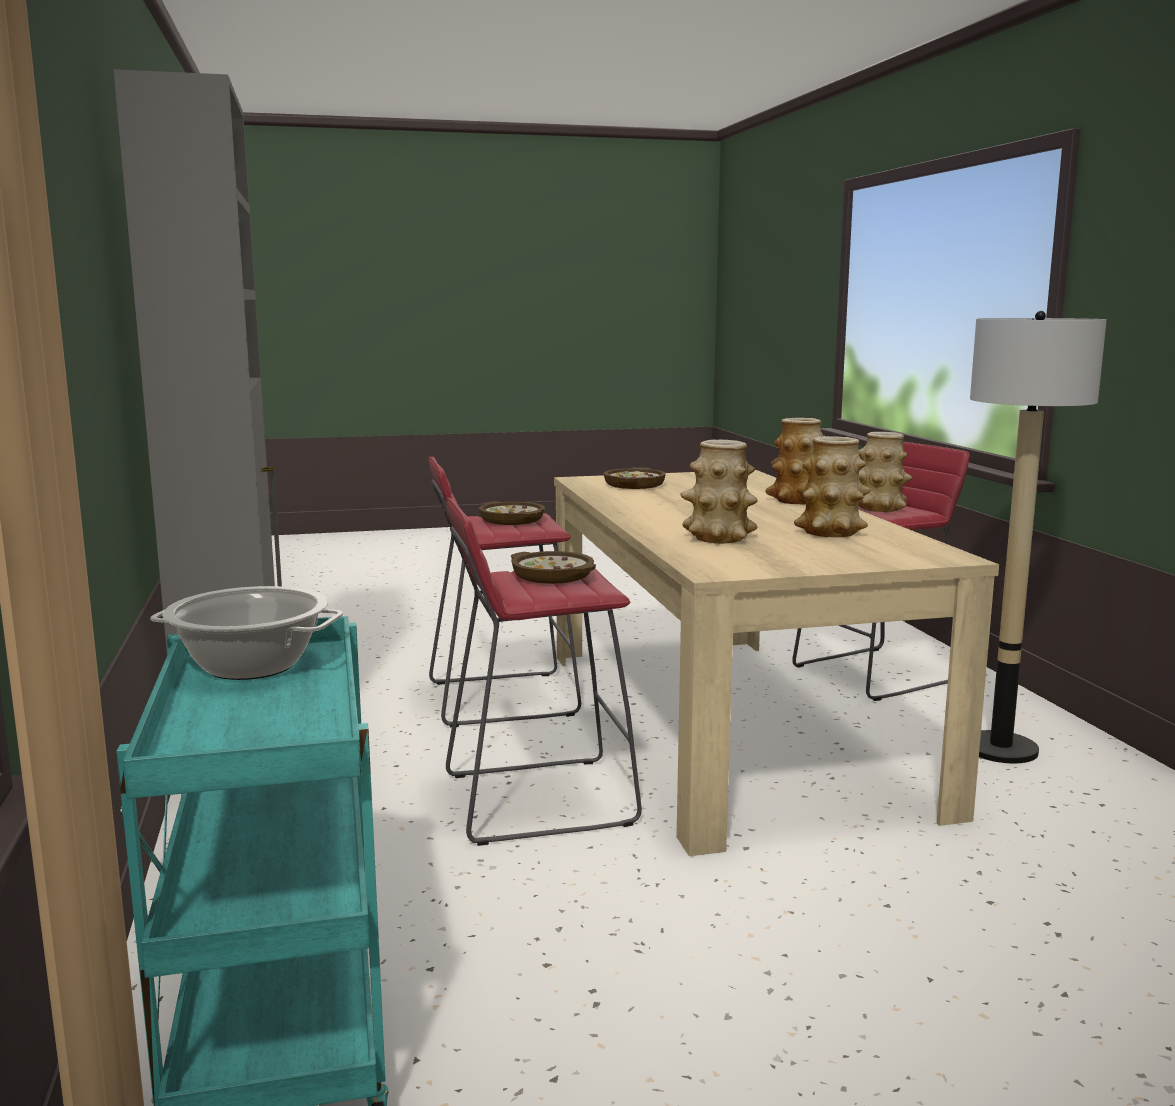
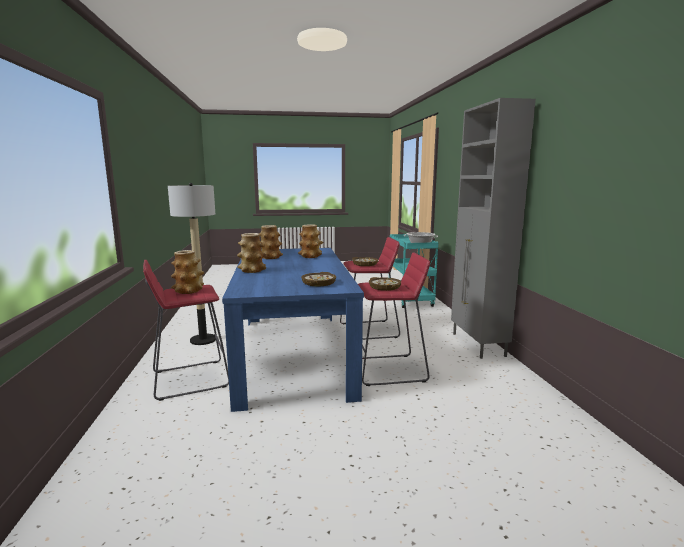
camera: 175 degrees left, 0 degrees up
beige dining table [554,470,999,856] -> blue dining table [222,248,364,412]

